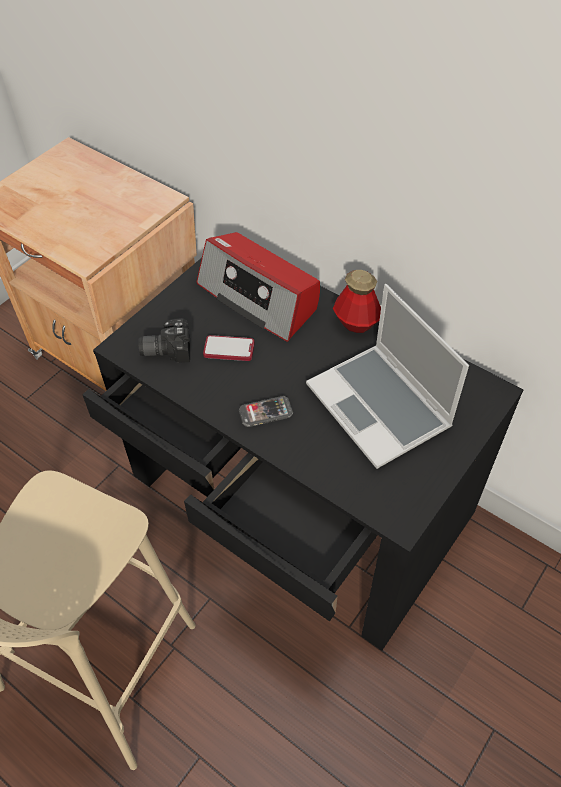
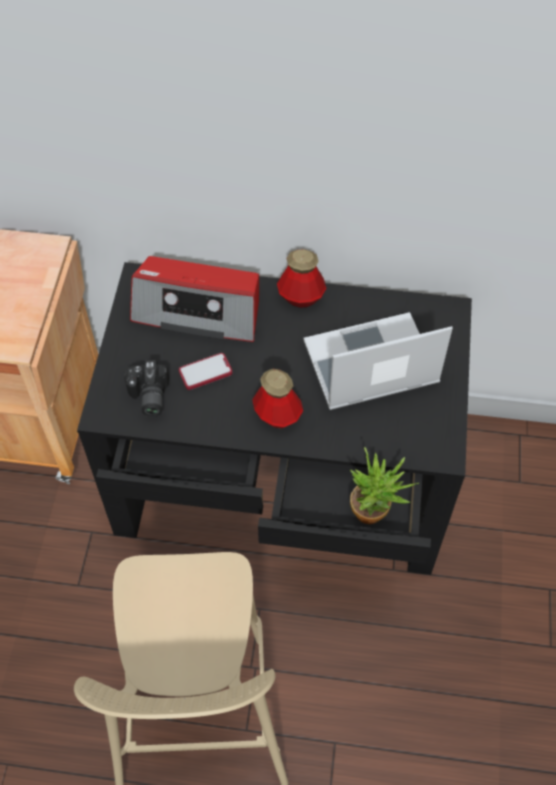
camera: 30 degrees left, 5 degrees up
camera [138,318,190,363] -> camera turned 60 degrees counterclockwise [124,360,169,417]
phone [239,396,293,427] -> bottle [252,369,303,429]
laptop [306,284,469,469] -> laptop turned 135 degrees clockwise [303,312,453,410]
none -> potted plant [350,447,419,524]

